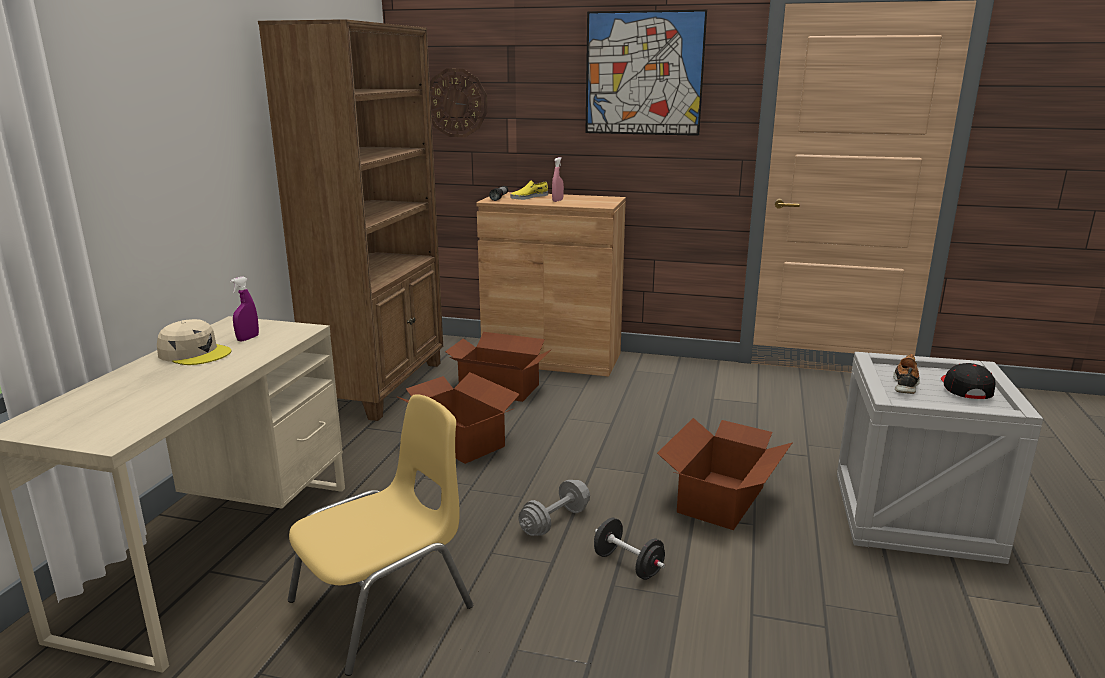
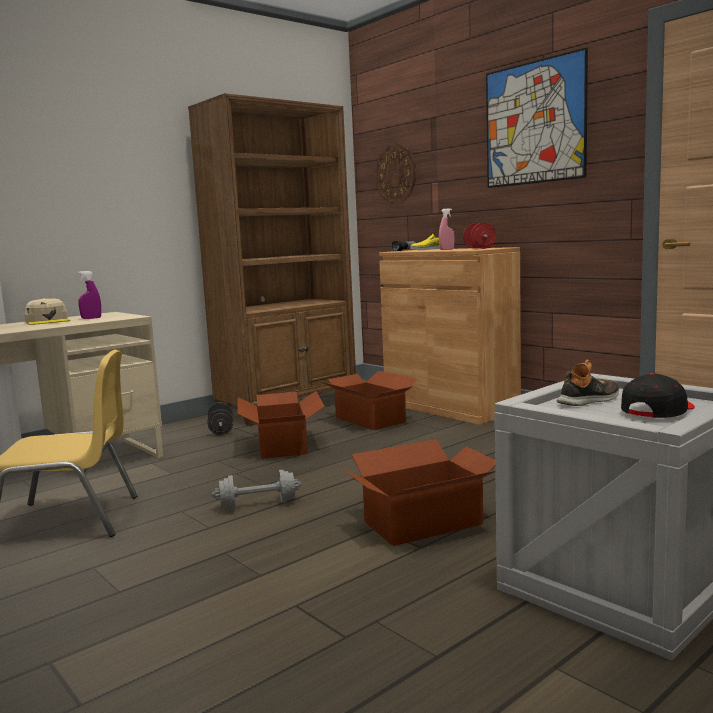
camera: 35 degrees right, 10 degrees down
black dumbbell [594,518,665,580] -> black dumbbell moved to [207,402,234,435]
none -> red dumbbell [463,223,496,249]

